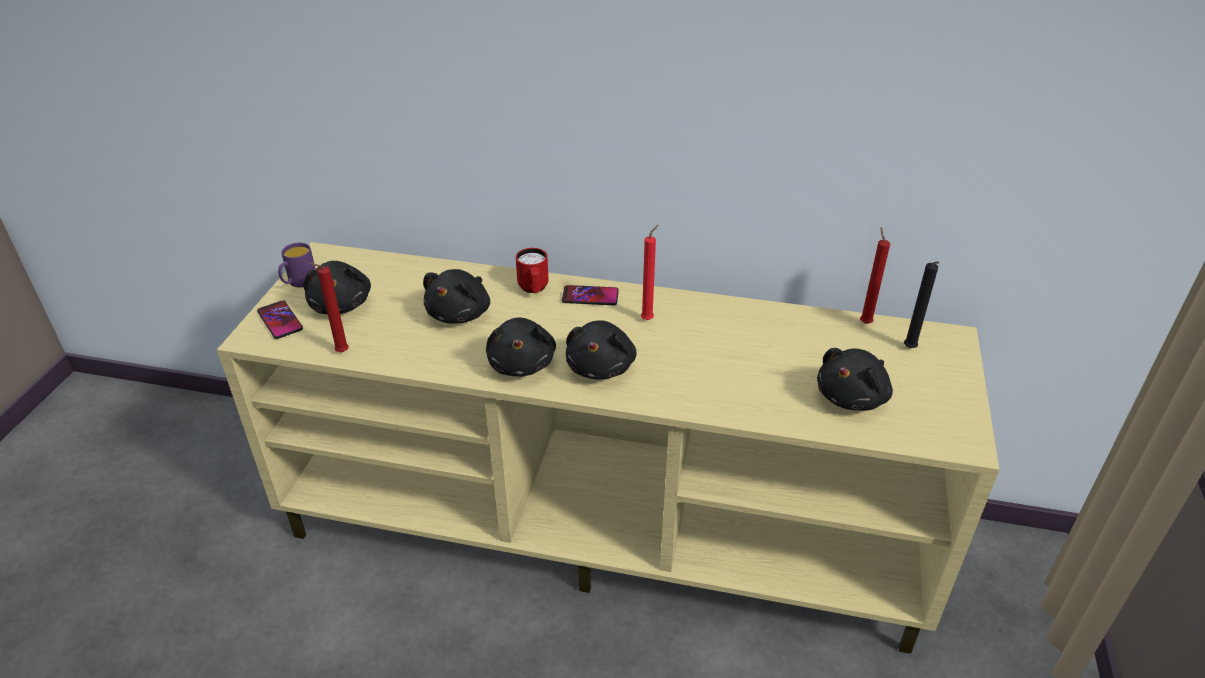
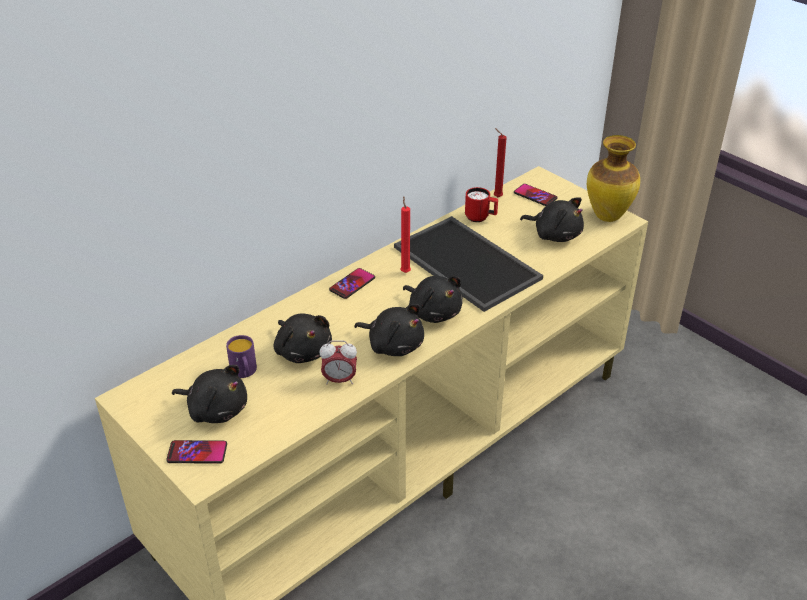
camera: 55 degrees left, 0 degrees up
purple mug [278,243,316,287] -> purple mug moved to [226,335,257,378]
red candle [309,263,349,352] -> none
red mug [516,248,549,293] -> red mug moved to [465,187,498,222]
black plush toy [817,348,893,411] -> black plush toy turned 45 degrees counterclockwise [520,198,584,242]
black candle [904,262,939,348] -> phone [514,184,557,206]
none -> alarm clock [320,341,357,385]
none -> tray [394,216,543,312]
none -> vase [587,135,640,222]

